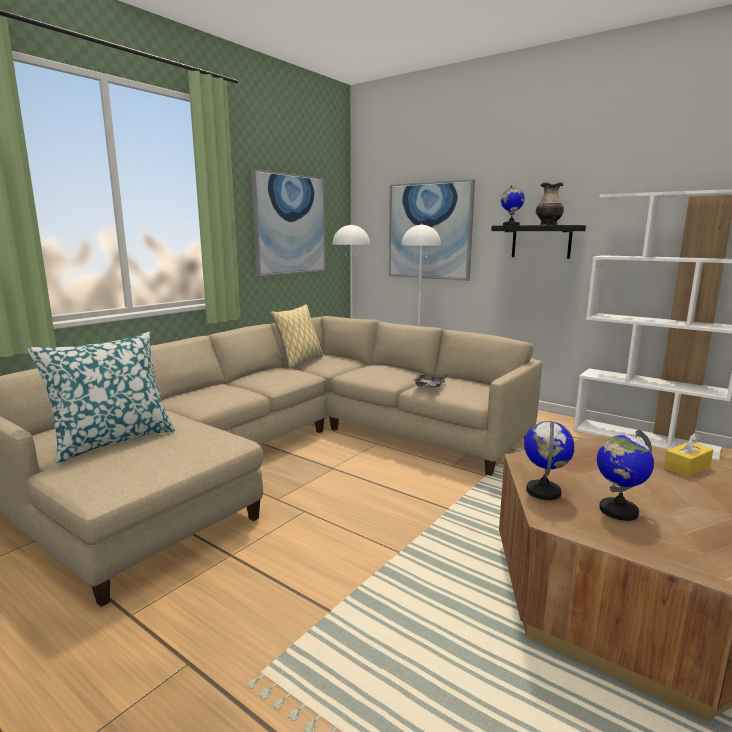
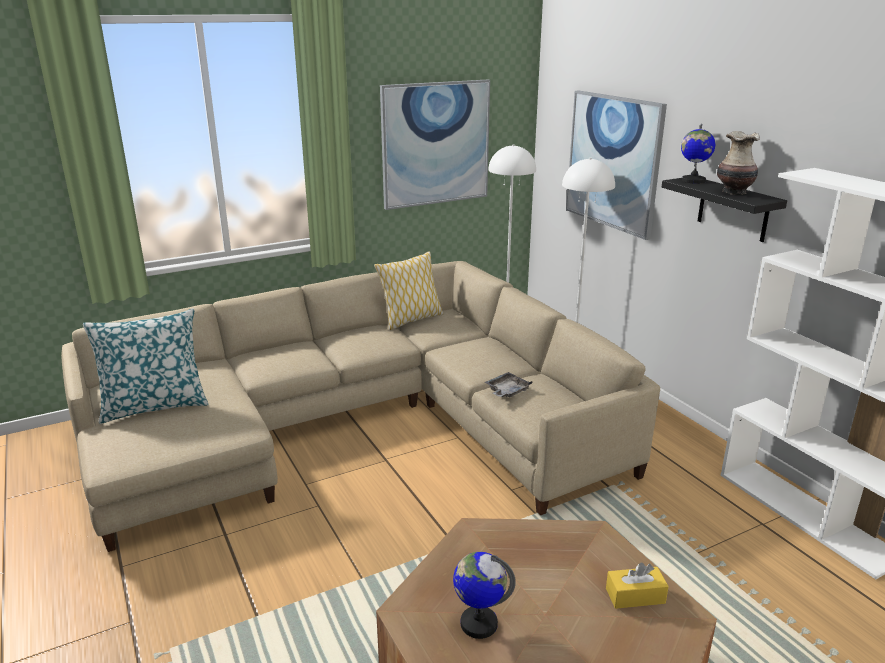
camera: 25 degrees right, 10 degrees up
globe [524,420,575,500] -> none

